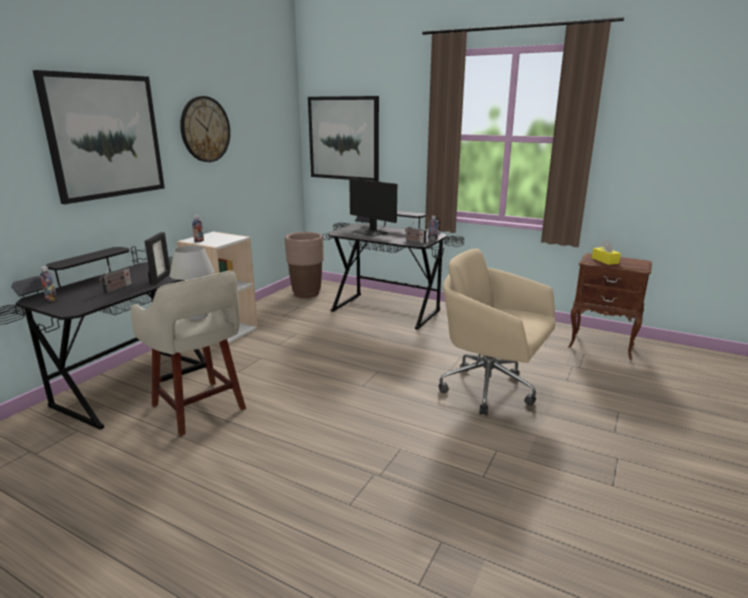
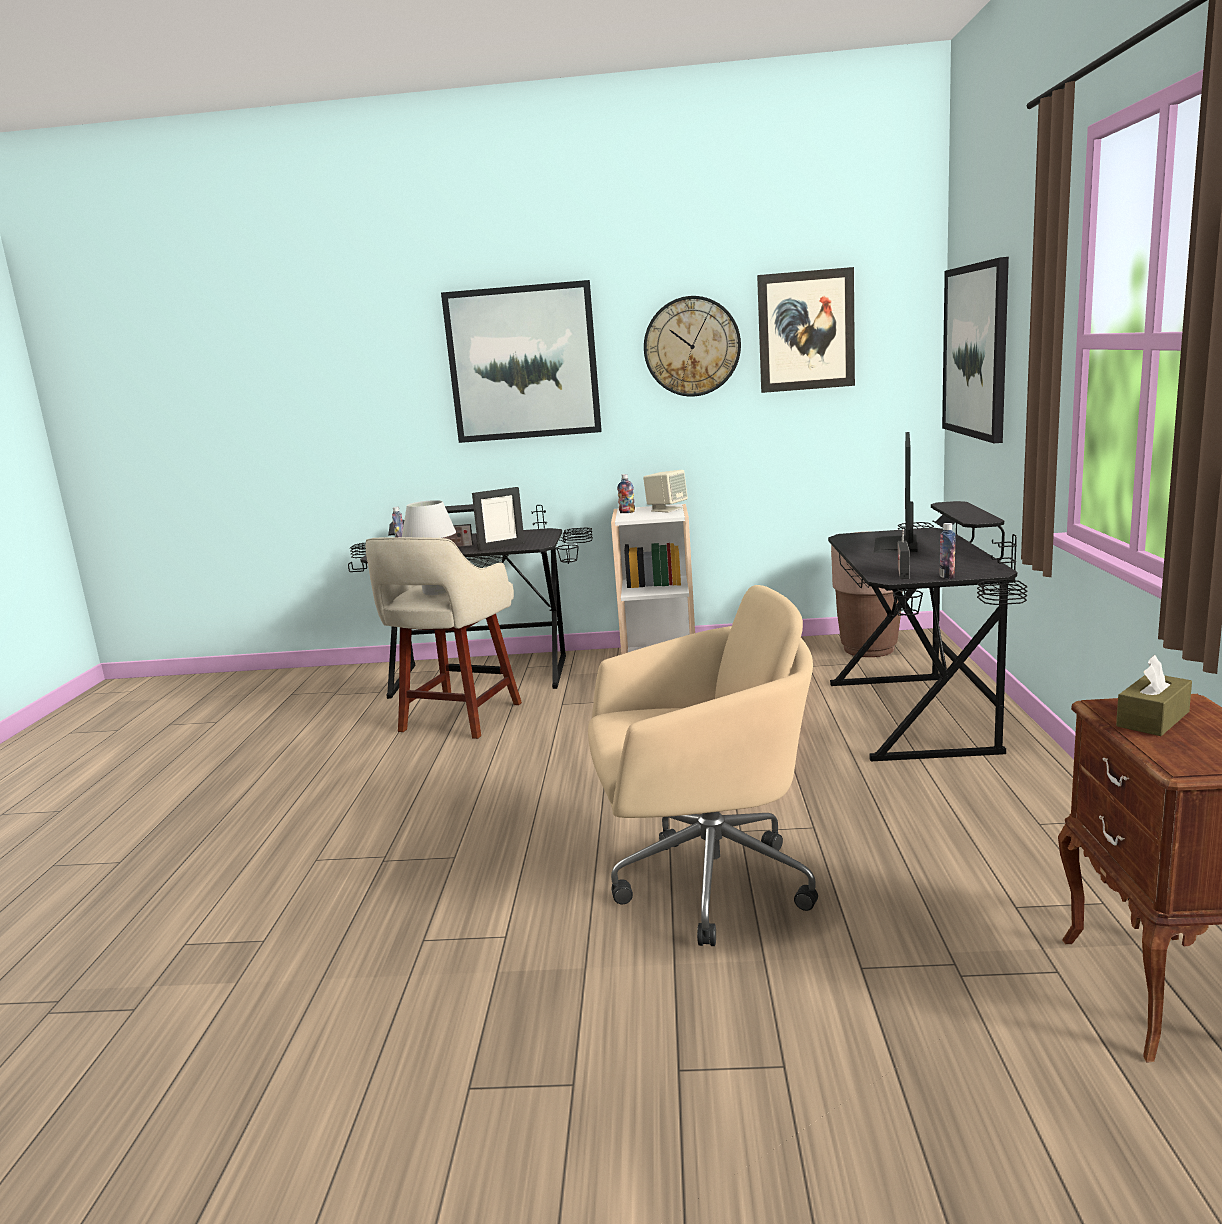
camera: 65 degrees right, 5 degrees down
beige office chair [439,249,555,415] -> beige office chair turned 75 degrees clockwise [588,585,818,946]
yellow tissue box [592,240,621,265] -> brown tissue box [1116,655,1192,736]
none -> beige speaker [643,470,688,512]
none -> picture [757,267,855,393]

